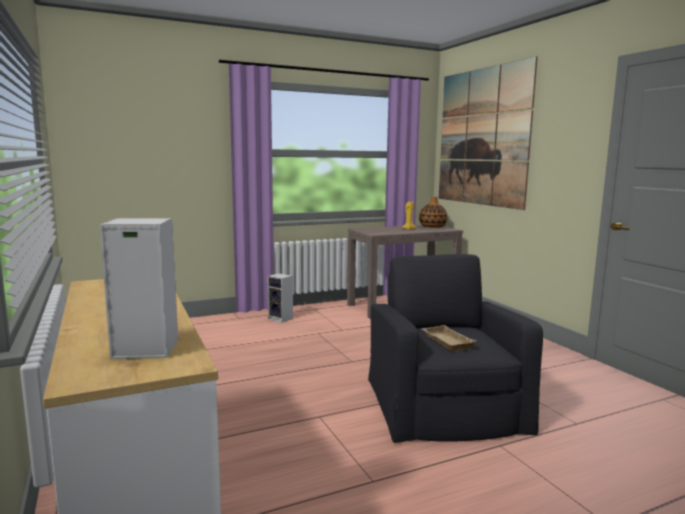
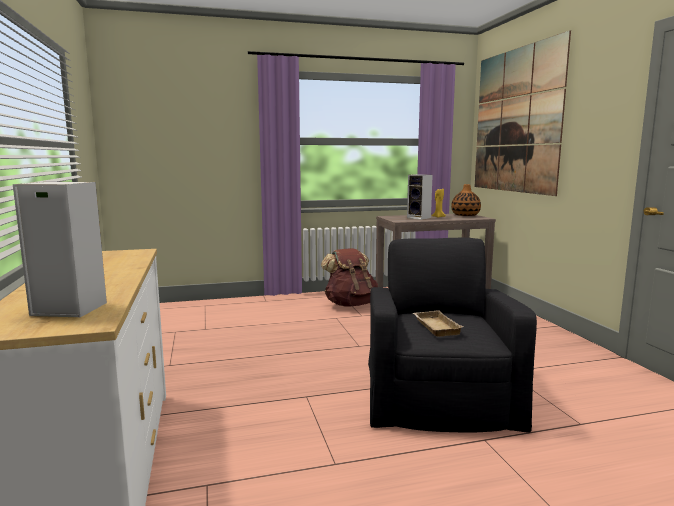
camera: 10 degrees right, 0 degrees up
speaker [268,273,293,323] -> speaker moved to [407,174,433,220]
none -> brown backpack [321,248,378,307]

